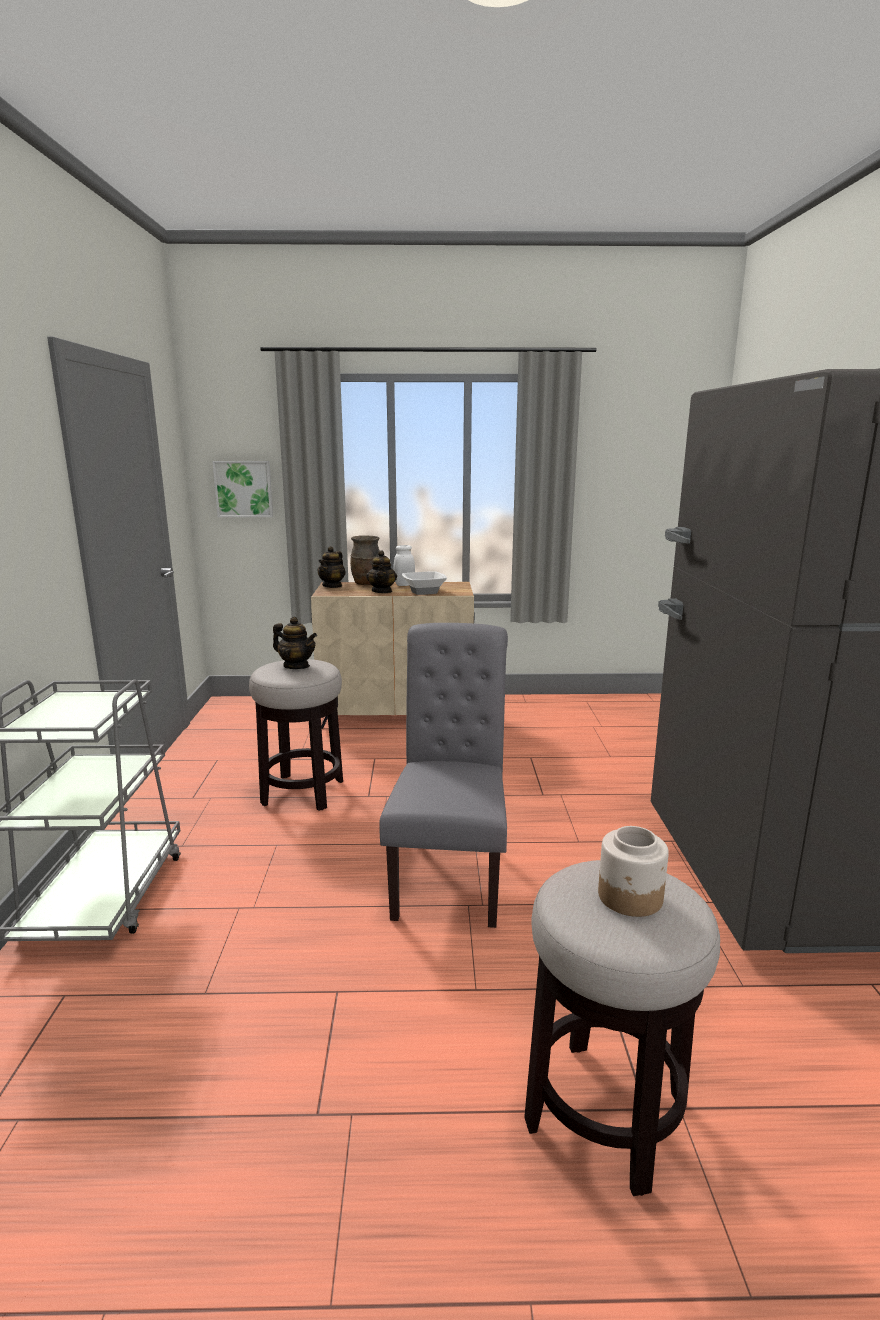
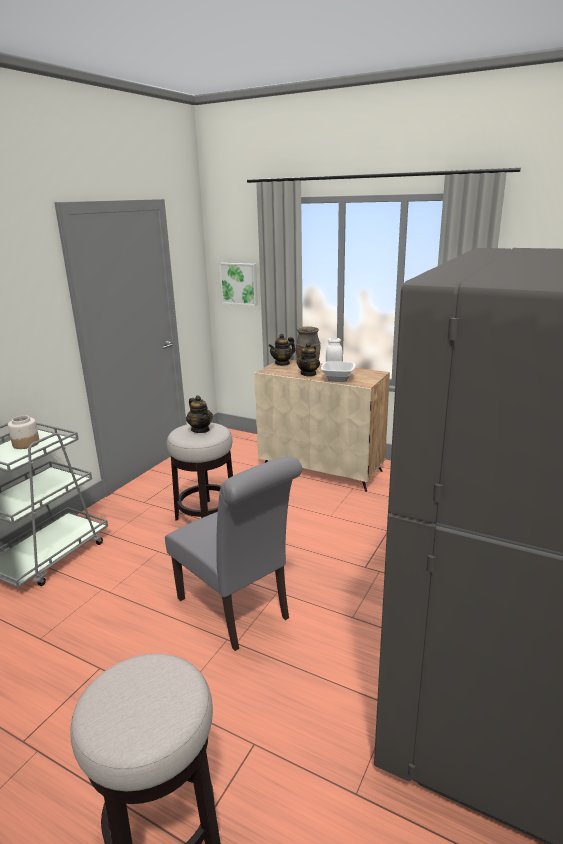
camera: 30 degrees right, 5 degrees up
grey chair [379,623,508,928] -> grey chair turned 105 degrees clockwise [165,456,302,651]
jar [598,826,669,917] -> jar moved to [8,415,39,449]

